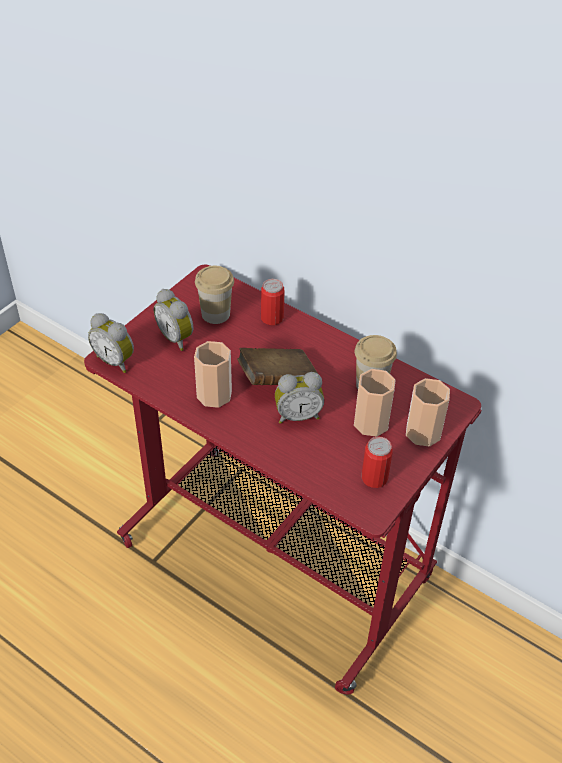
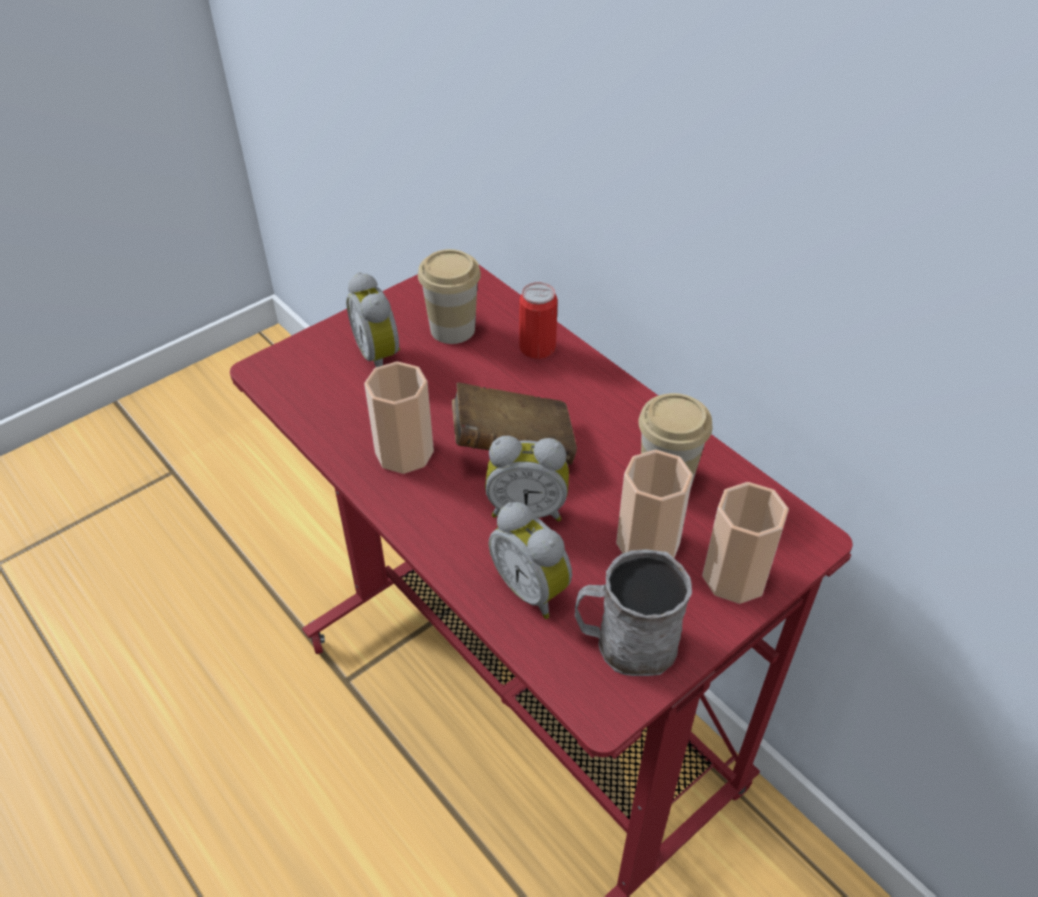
camera: 15 degrees right, 0 degrees up
alarm clock [88,313,134,373] -> alarm clock moved to [489,502,572,619]
can [362,437,393,488] -> grey mug [575,549,692,676]

